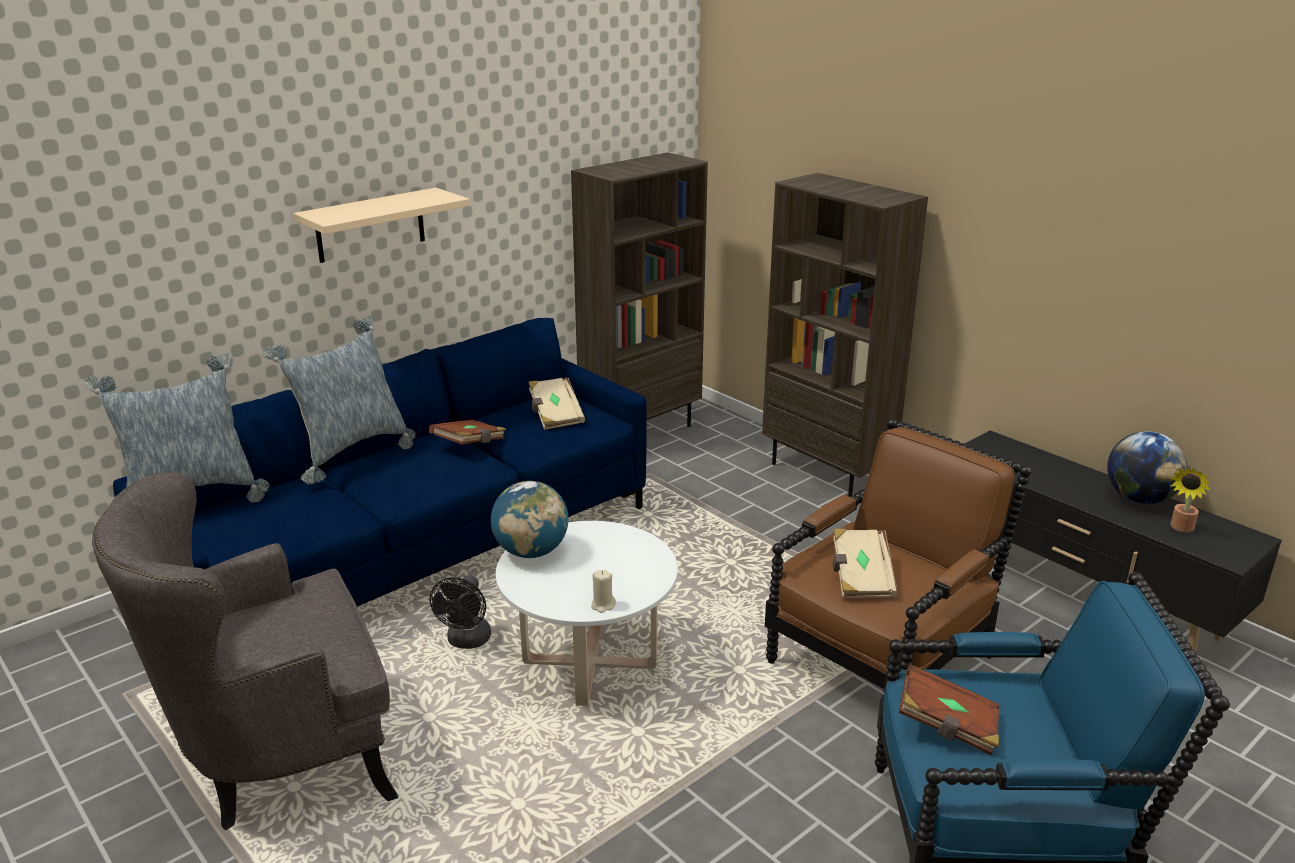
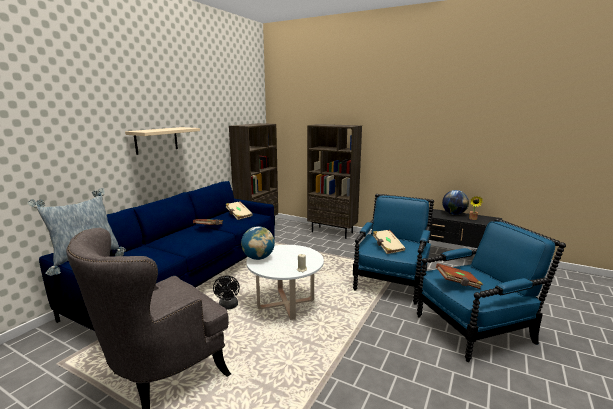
camera: 20 degrees left, 10 degrees down
pillow [262,316,417,484] -> none
brown armchair [765,419,1032,689] -> blue armchair [353,194,434,305]

